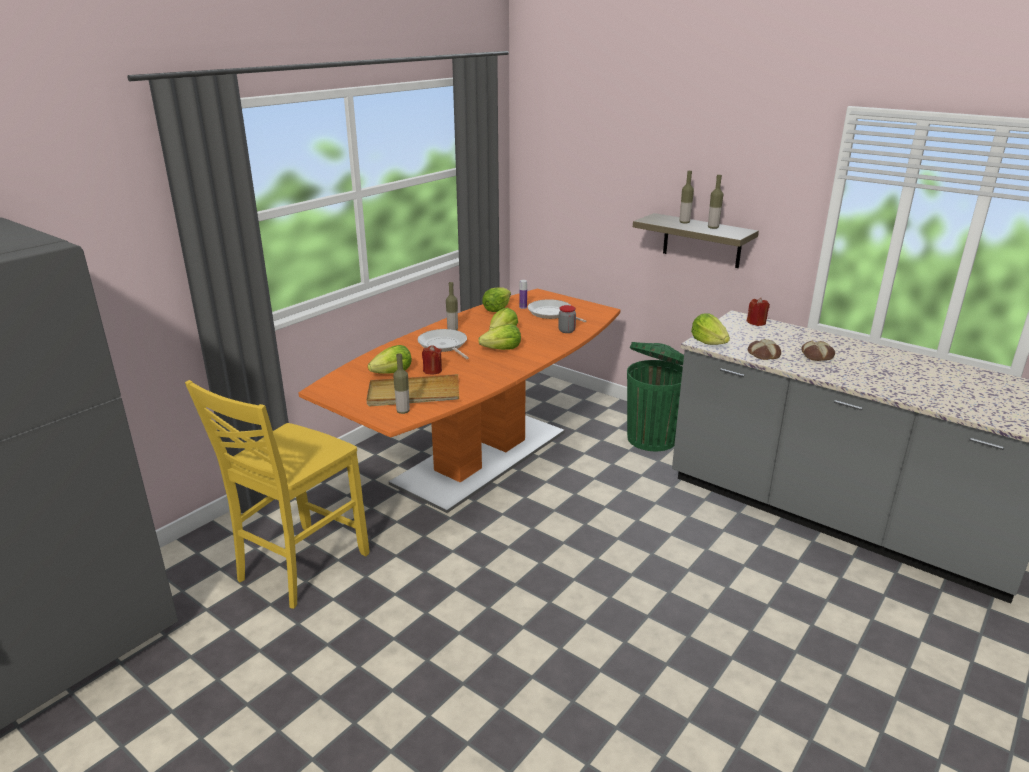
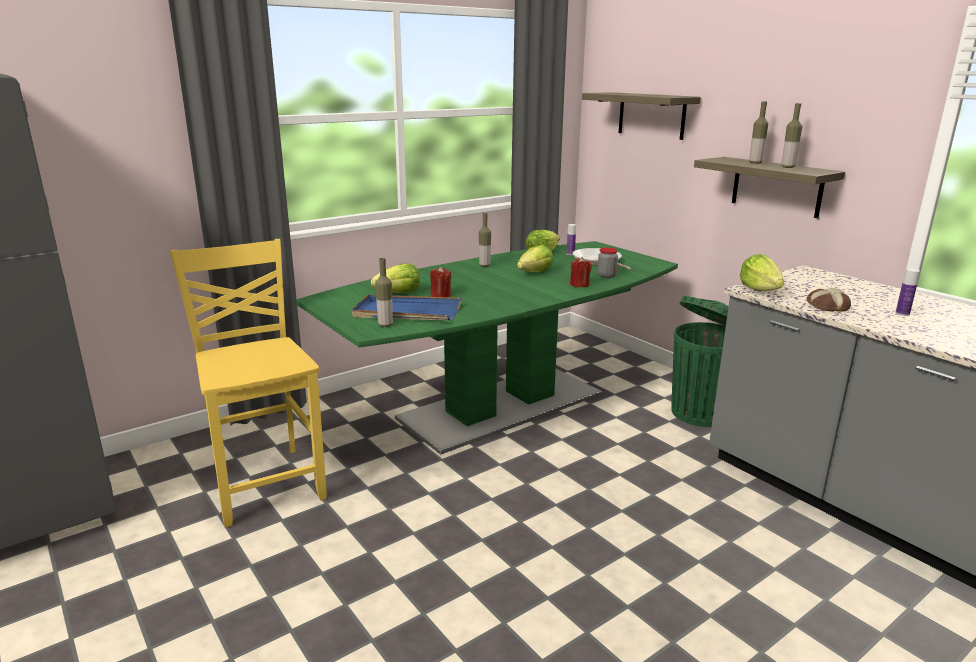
camera: 15 degrees right, 5 degrees down
yellow chair [185,380,370,609] -> yellow chair turned 105 degrees clockwise [170,239,327,528]
orange dining table [298,288,620,513] -> green dining table [296,241,678,455]
beige tray [367,374,459,406] -> blue tray [352,295,461,320]
frying pan [418,329,469,359] -> none
lettuce [478,324,521,350] -> none
red candle [747,298,770,326] -> red candle moved to [570,257,592,287]
bread [801,341,835,361] -> bottle [895,268,920,316]
none -> shelf [582,92,701,140]

